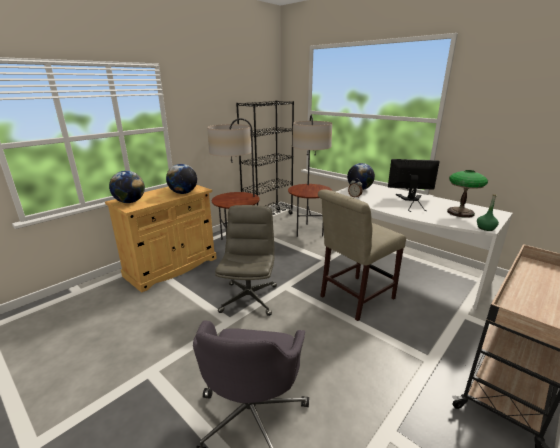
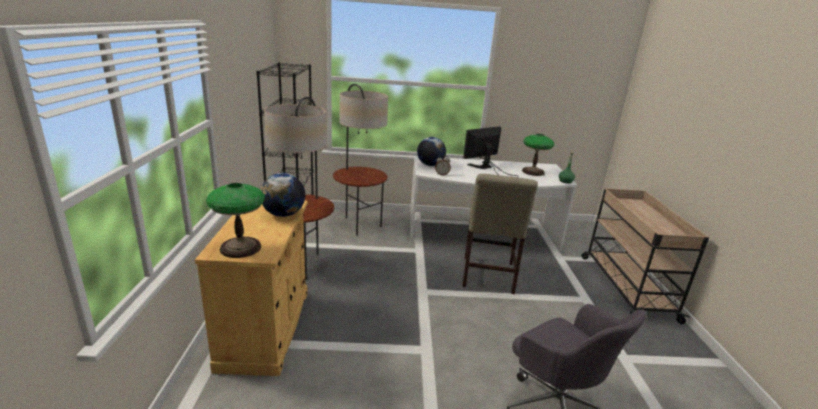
camera: 45 degrees left, 0 degrees up
globe [109,171,145,203] -> table lamp [206,183,265,258]
grey office chair [215,205,277,316] -> none

